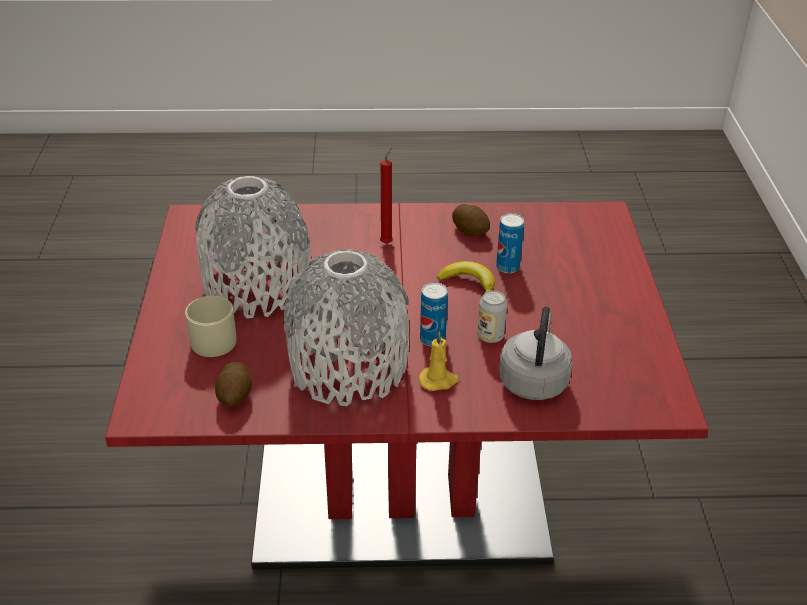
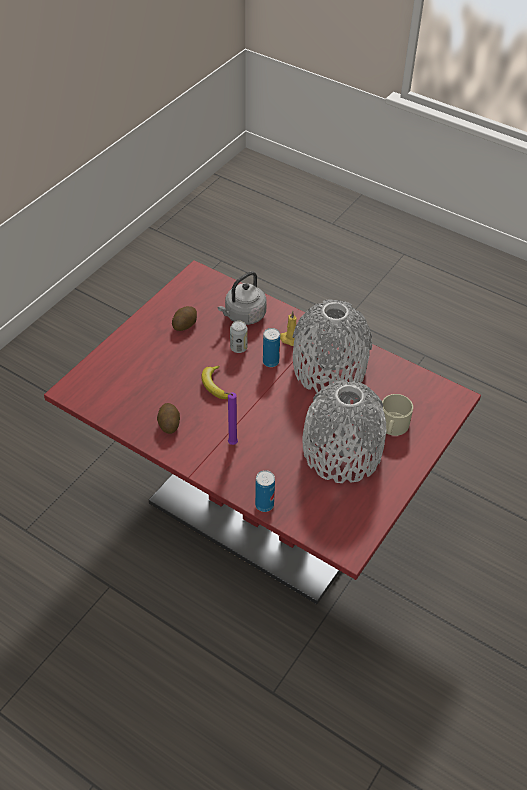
camera: 145 degrees left, 10 degrees up
potato [215,362,252,407] -> potato moved to [172,306,197,331]
red candle [380,148,393,244] -> purple candle [224,392,238,445]
can [496,213,524,273] -> can moved to [255,470,275,512]

